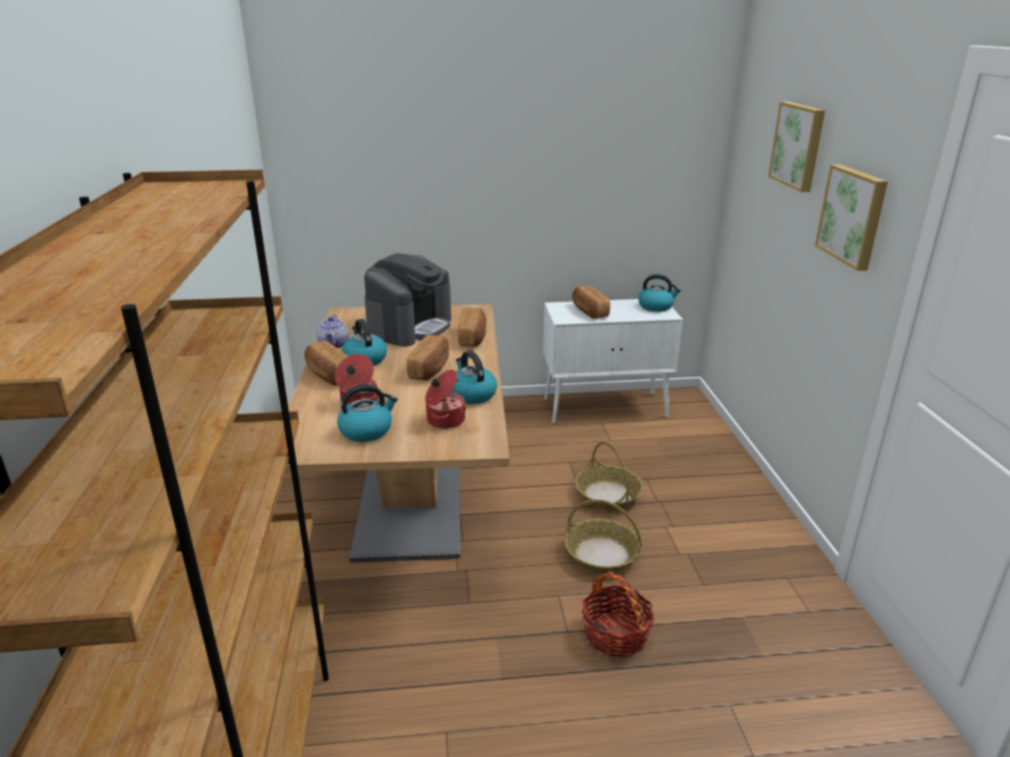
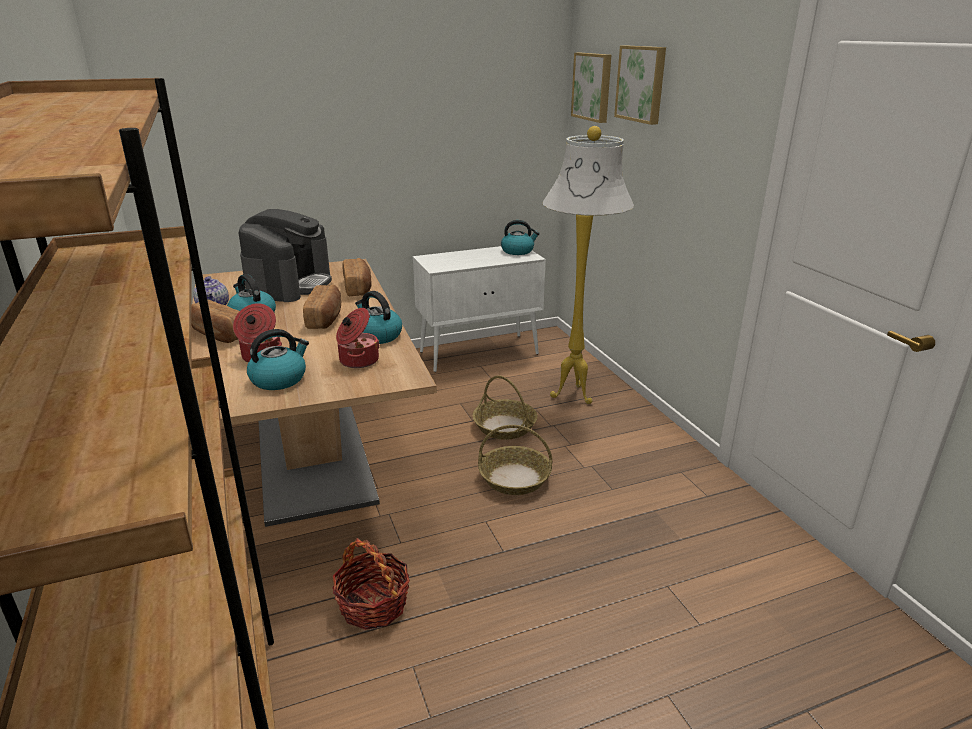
camera: 15 degrees left, 0 degrees up
bread [572,285,610,319] -> none
basket [582,571,655,657] -> basket moved to [332,538,410,630]
picture [815,164,888,271] -> picture moved to [571,53,611,123]
none -> white floor lamp [543,126,634,404]

